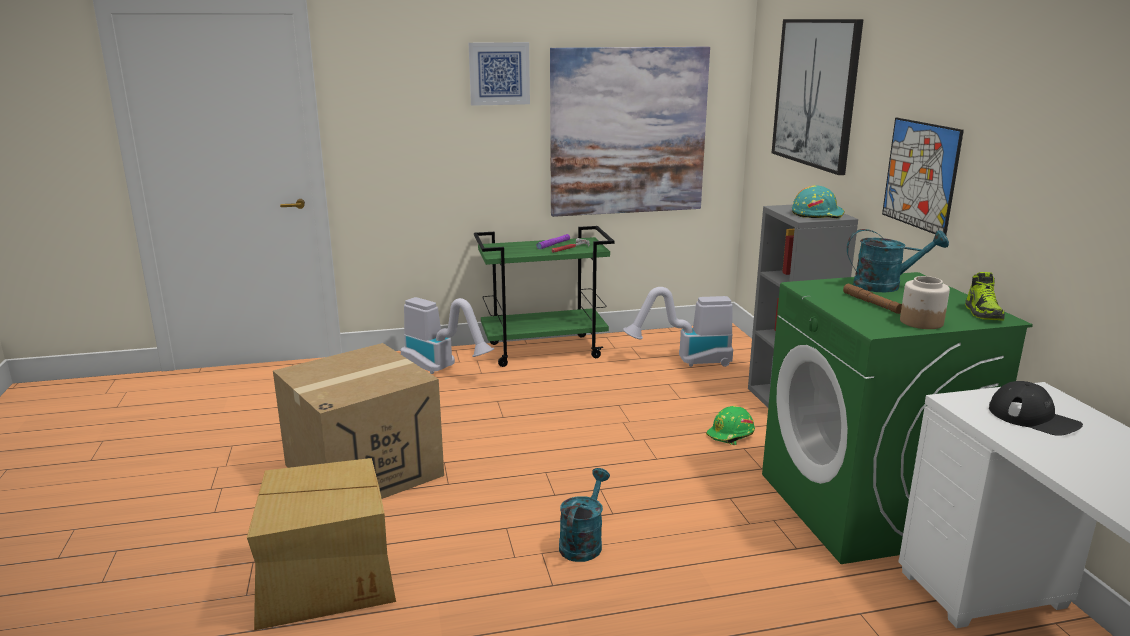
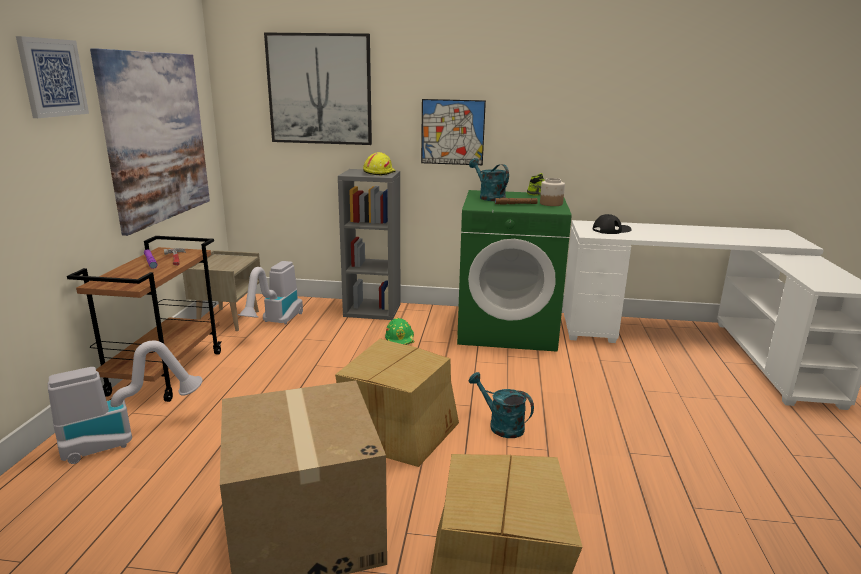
camera: 70 degrees left, 0 degrees up
green cart [474,226,615,367] -> brown cart [67,236,221,402]
turquoise hard hat [792,186,845,219] -> yellow hard hat [363,152,396,176]
turquoise watering can [847,229,949,292] -> turquoise watering can turned 60 degrees counterclockwise [469,158,509,201]
none -> beige nightstand [183,250,260,331]
none -> cardboard box [335,338,459,467]

